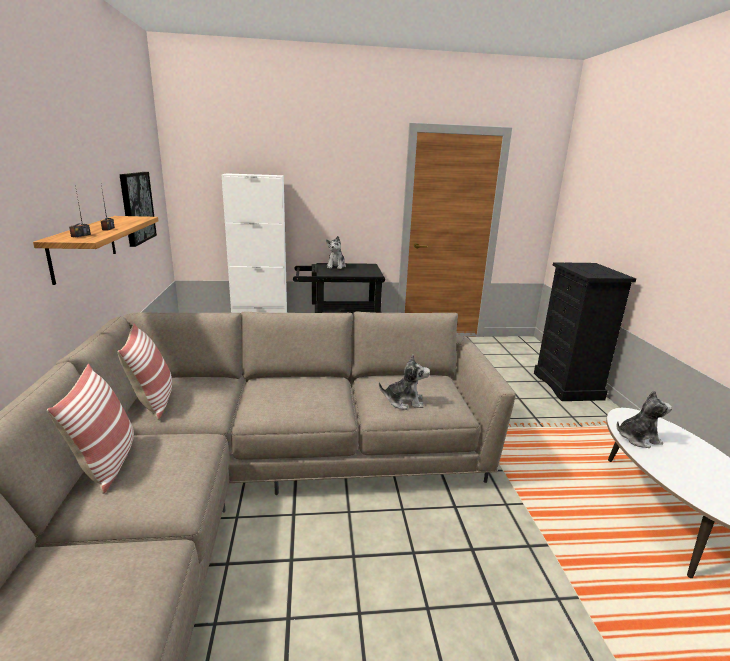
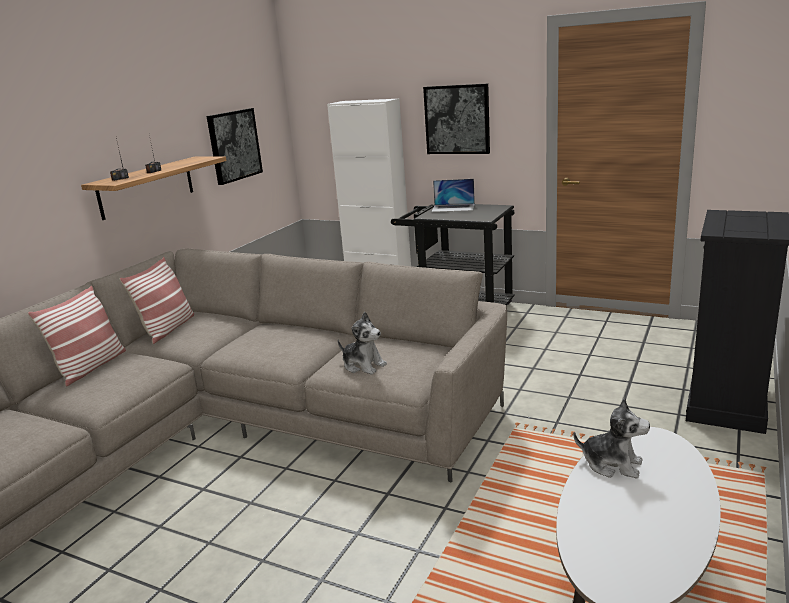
camera: 35 degrees right, 0 degrees up
plush toy [326,236,346,269] -> laptop [432,179,475,212]
none -> picture [423,83,490,154]

